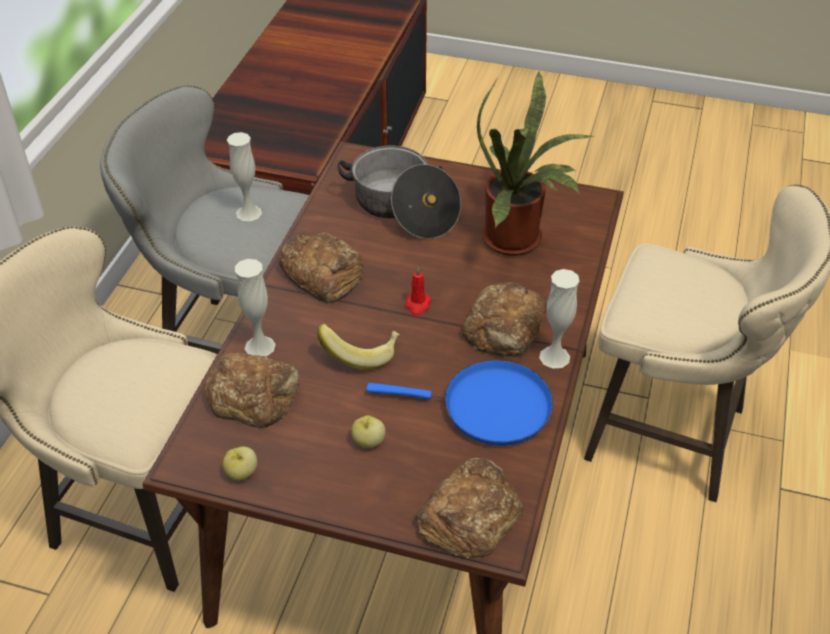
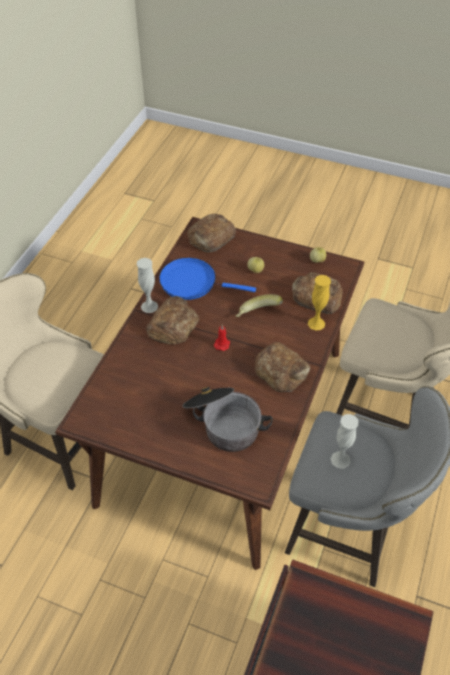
camera: 175 degrees left, 5 degrees up
white vase [235,259,276,357] -> yellow vase [308,275,331,331]
potted plant [477,71,594,256] -> none

